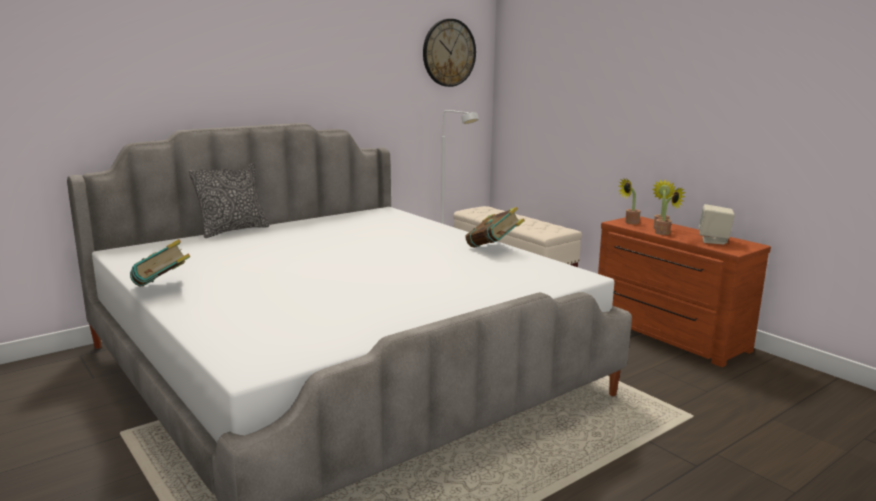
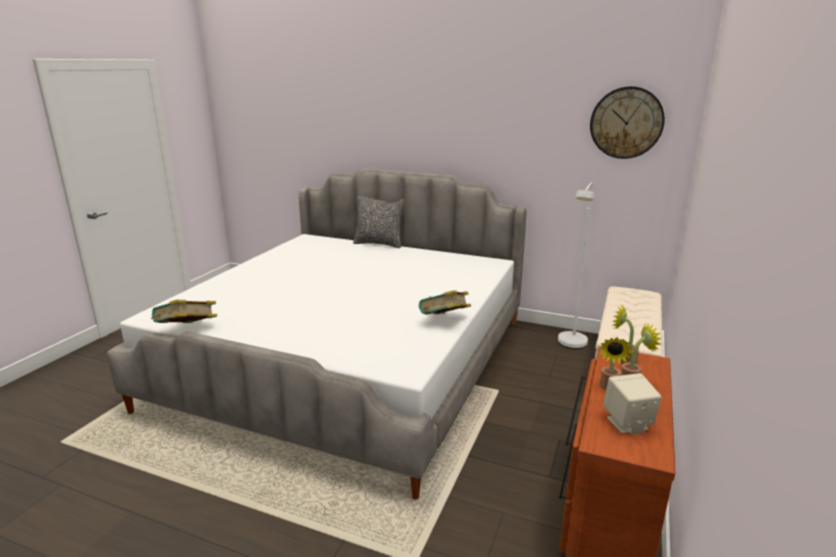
camera: 60 degrees right, 5 degrees up
book [130,239,190,287] -> book moved to [151,300,217,323]

